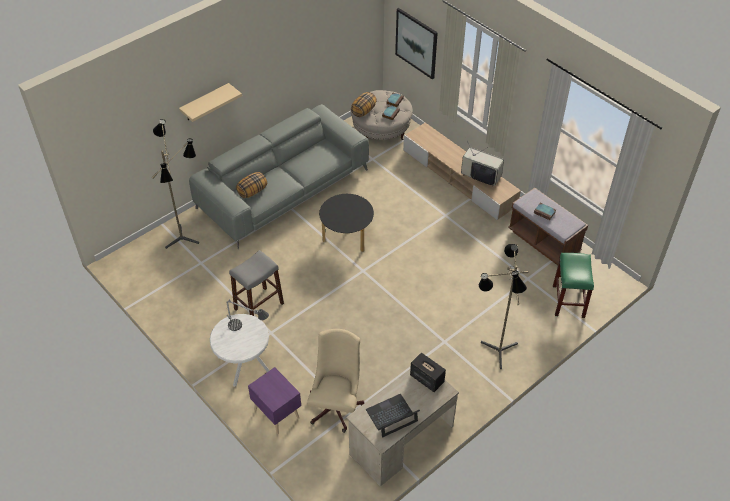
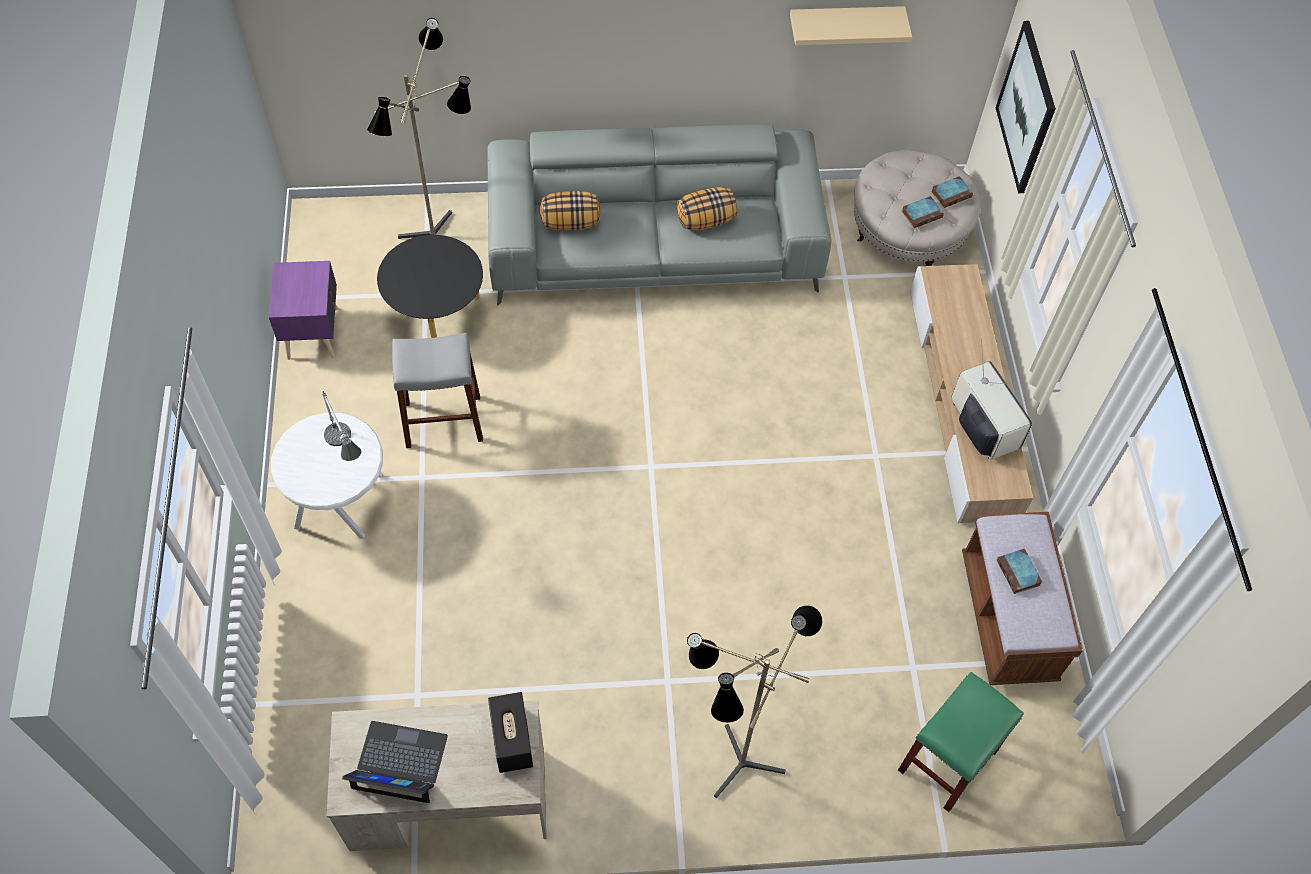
camera: 35 degrees right, 10 degrees up
beige shelf [179,83,242,122] -> beige shelf moved to [790,6,912,45]
purple nightstand [248,367,301,434] -> purple nightstand moved to [269,261,338,360]
beige office chair [307,329,364,433] -> none
black coffee table [319,194,374,252] -> black coffee table moved to [377,235,483,338]
pillow [351,92,377,117] -> pillow moved to [677,187,737,230]

